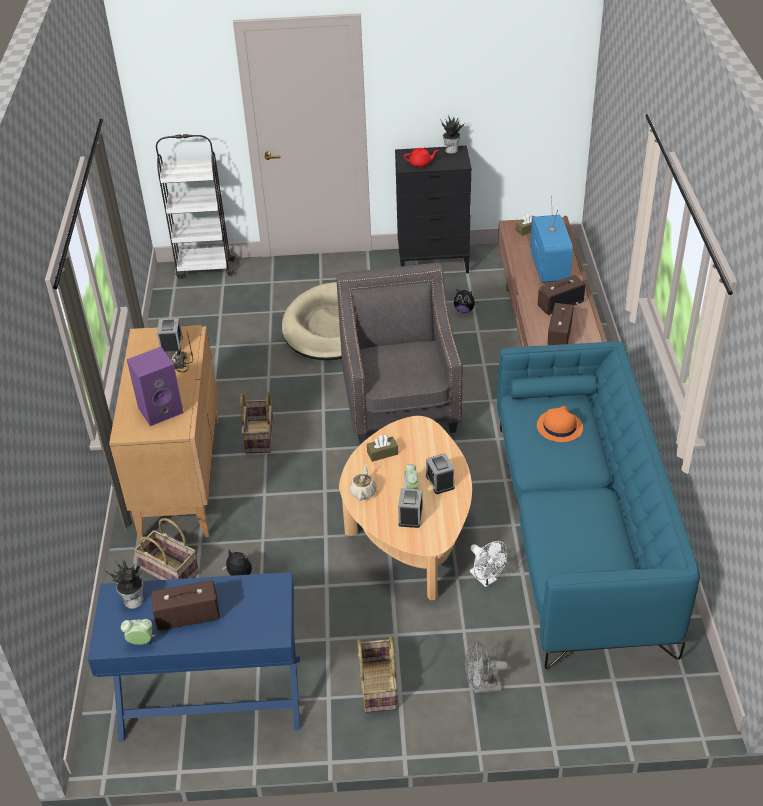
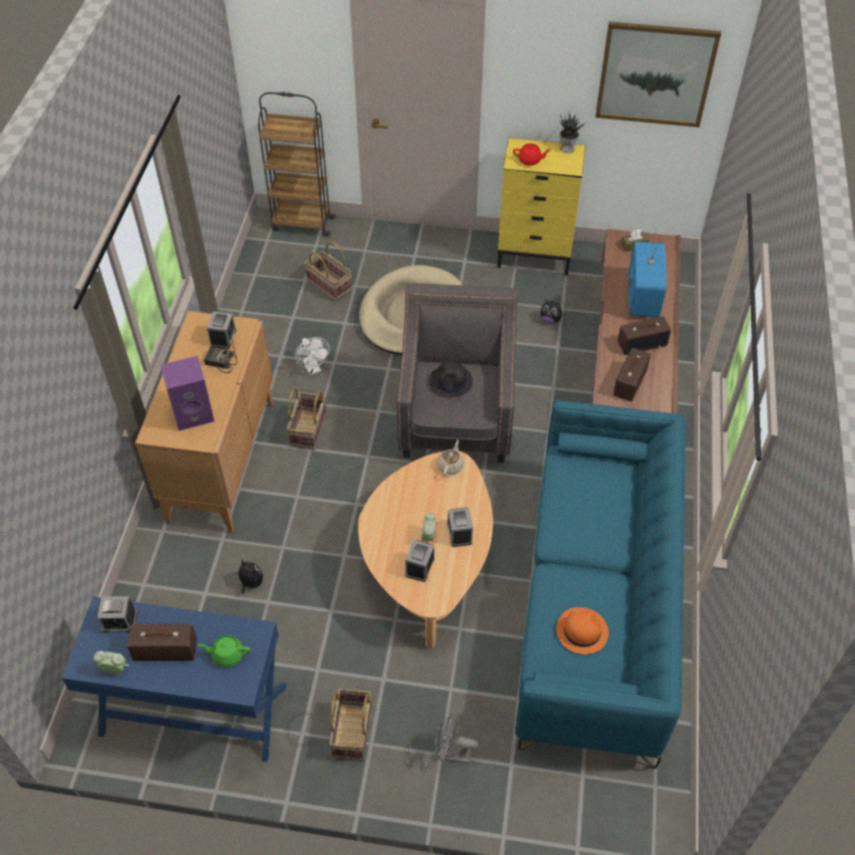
camera: 10 degrees right, 10 degrees up
potted plant [105,559,144,609] -> alarm clock [96,596,138,633]
basket [134,518,199,580] -> basket moved to [304,241,352,302]
white cart [156,134,237,279] -> brown cart [258,92,336,237]
beige teapot [349,464,377,501] -> beige teapot moved to [437,440,464,476]
brown tissue box [367,435,398,462] -> none
black dresser [395,146,472,273] -> yellow dresser [497,138,585,275]
white fan [470,541,507,587] -> white fan moved to [295,337,330,375]
orange hat [537,406,583,442] -> orange hat moved to [556,607,609,654]
none -> green teapot [198,635,251,667]
none -> black hat [429,360,473,397]
none -> picture [595,22,721,127]

